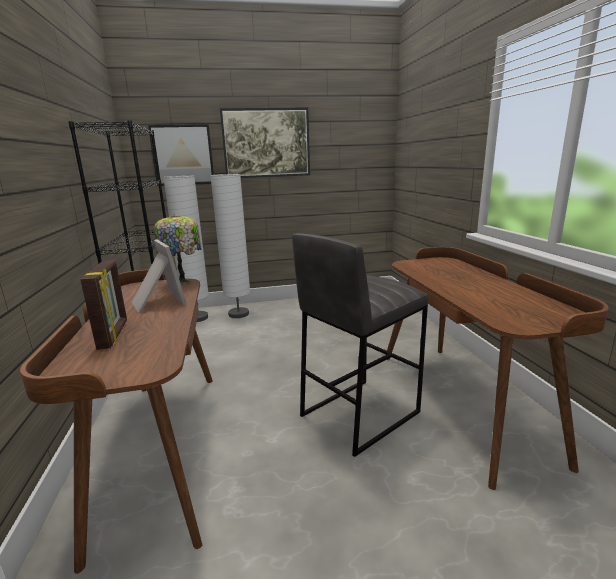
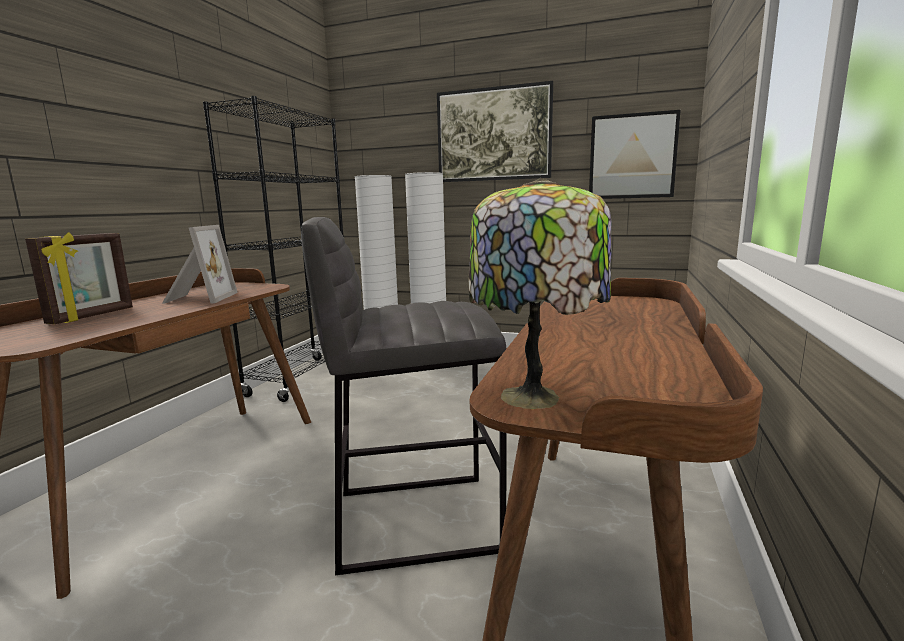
camera: 30 degrees right, 5 degrees down
picture [148,124,214,186] -> picture moved to [589,110,681,199]
table lamp [154,214,201,286] -> table lamp moved to [468,178,612,409]

